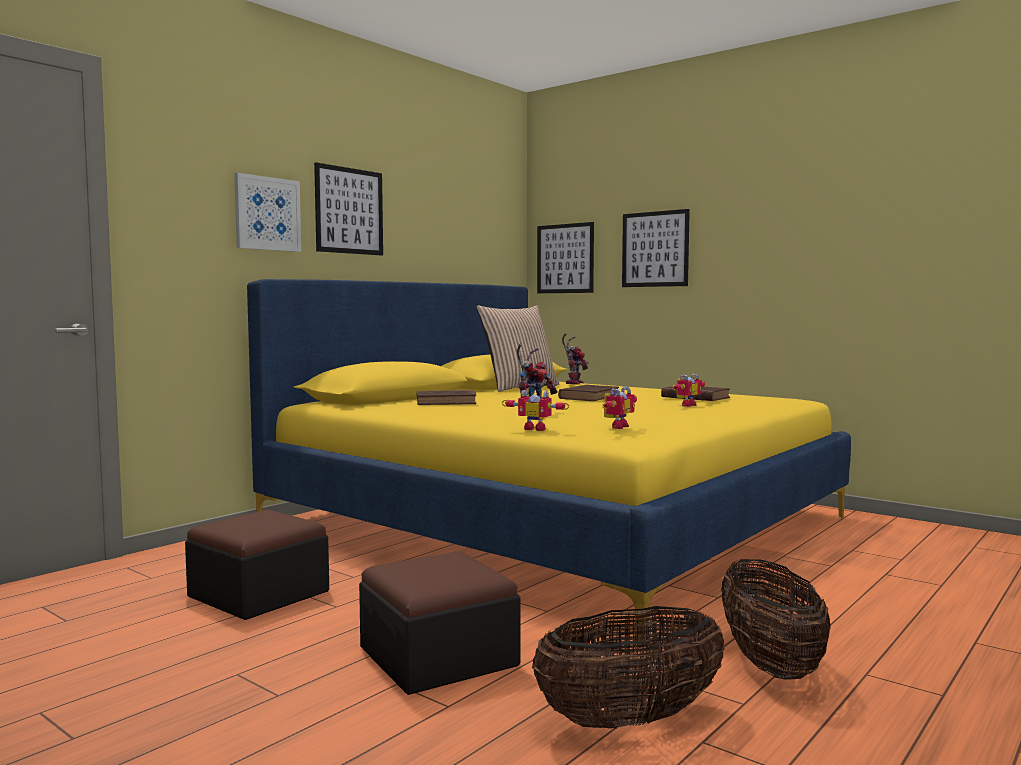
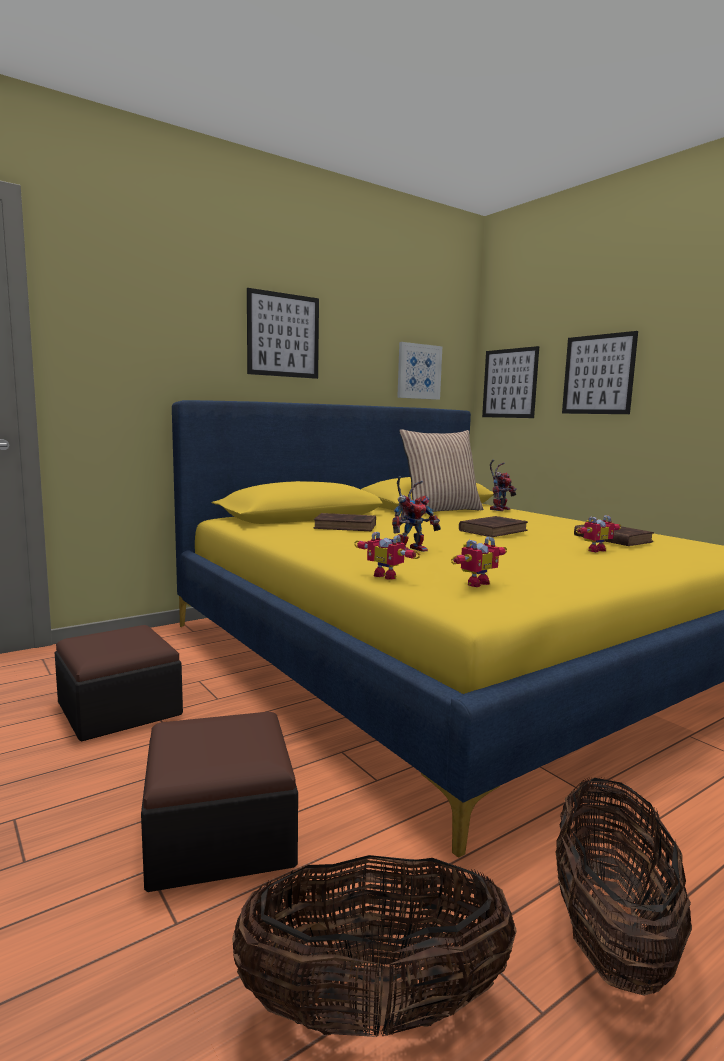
camera: 15 degrees right, 5 degrees up
picture [234,173,301,252] -> picture moved to [397,342,442,400]

